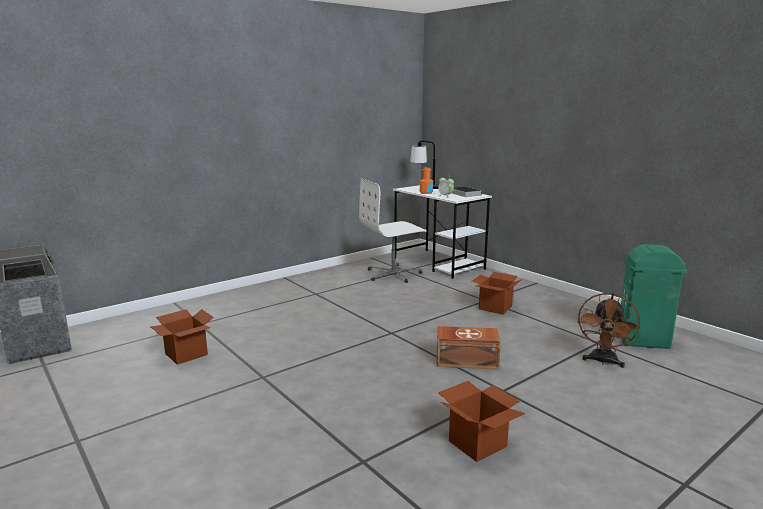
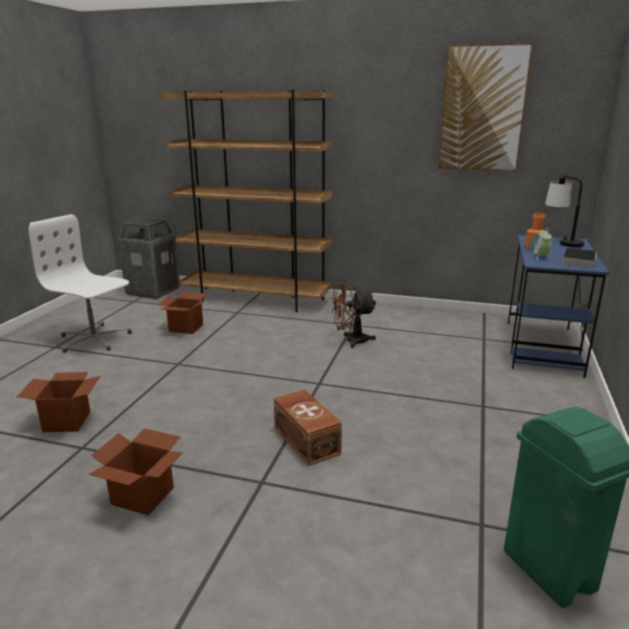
camera: 55 degrees right, 5 degrees up
white office chair [359,178,427,283] -> white office chair moved to [29,214,132,353]
white desk [393,185,492,279] -> blue desk [508,235,609,378]
cardboard box [472,272,521,315] -> cardboard box moved to [17,372,100,432]
brown fan [577,293,640,368] -> brown fan moved to [331,280,376,348]
none -> brown bookcase [161,90,333,312]
none -> picture [438,43,533,172]

